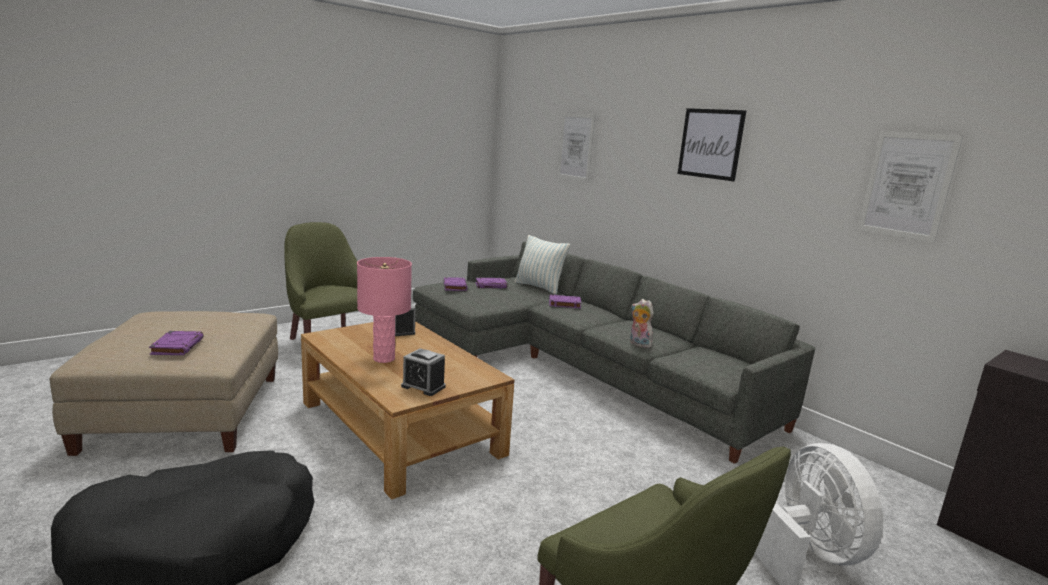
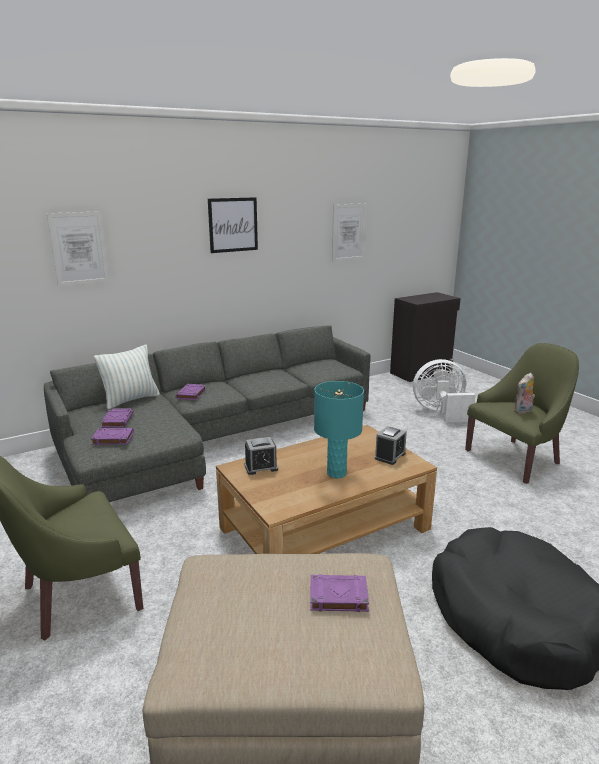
camera: 80 degrees left, 5 degrees up
pink table lamp [357,257,412,363] -> turquoise table lamp [314,381,364,479]
plush toy [630,299,654,348] -> plush toy moved to [513,373,535,414]

